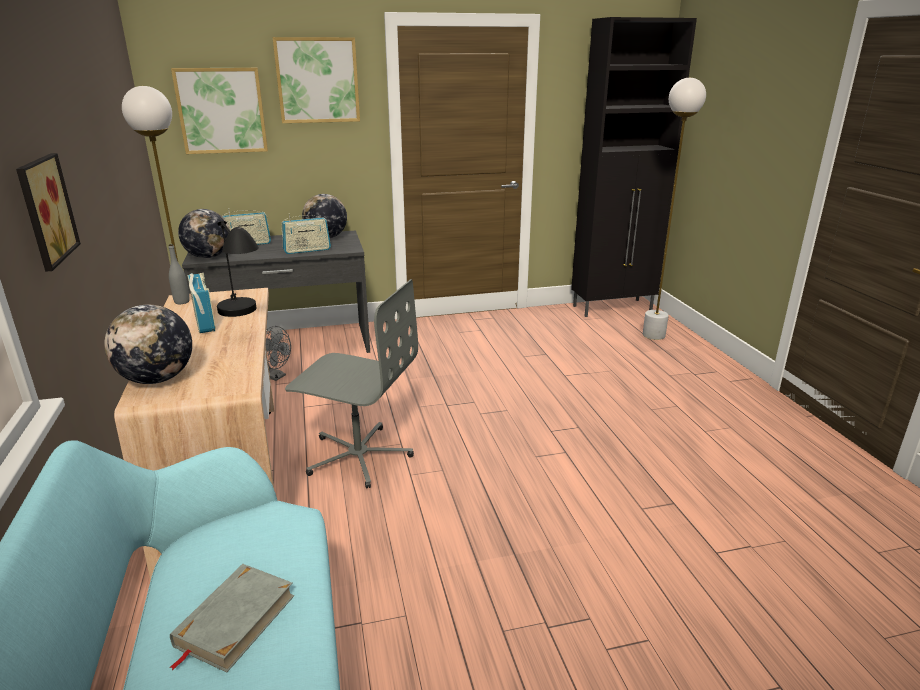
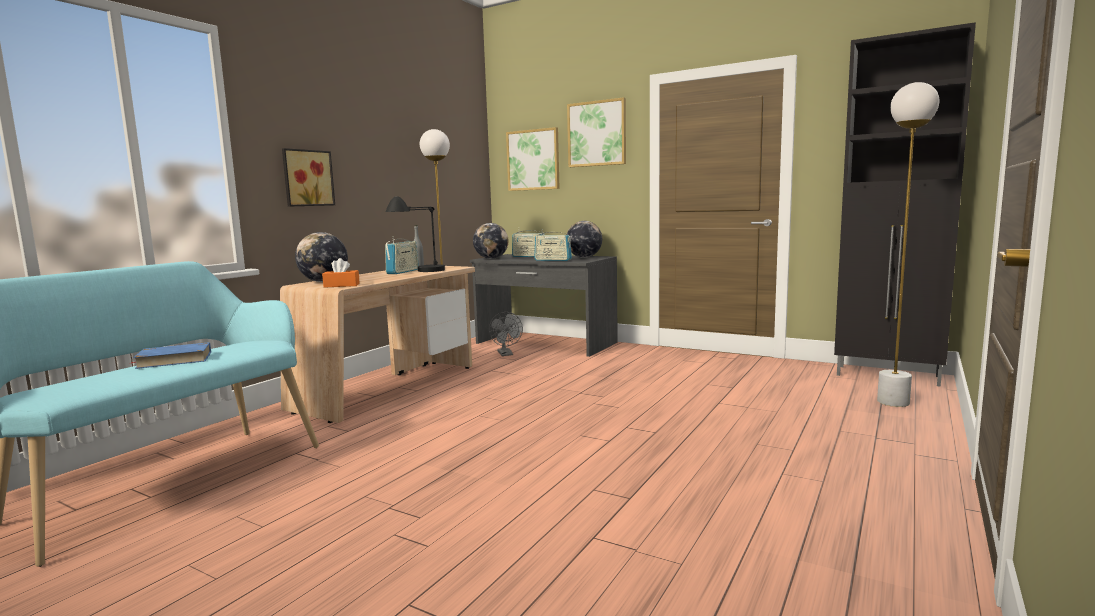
camera: 45 degrees right, 15 degrees down
grey book [169,564,294,672] -> blue book [131,342,211,369]
grey office chair [285,279,418,488] -> none
none -> orange tissue box [322,258,360,288]

